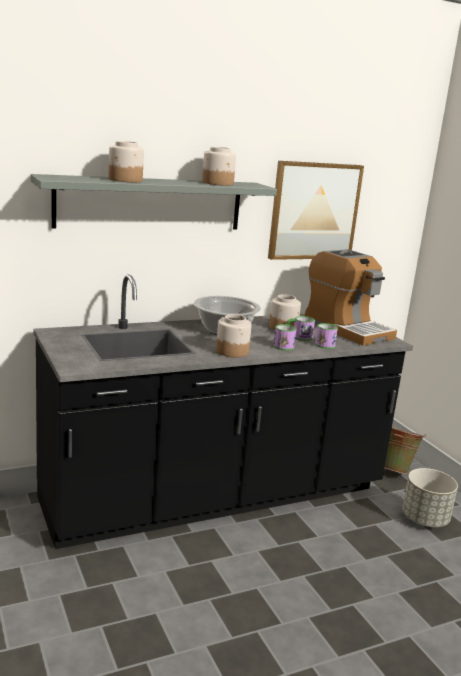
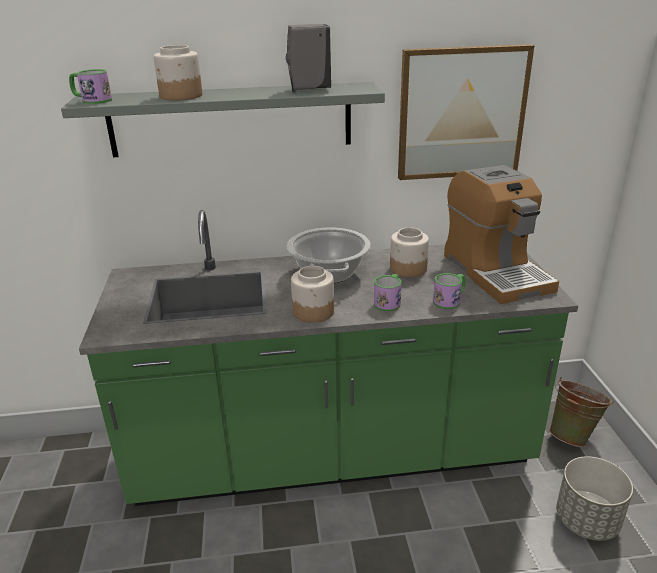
camera: 20 degrees right, 10 degrees up
black counter [33,275,413,549] -> green counter [79,210,578,506]
jar [202,147,236,186] -> grey soap dispenser [286,24,331,92]
mug [287,316,315,341] -> mug moved to [69,69,112,104]

